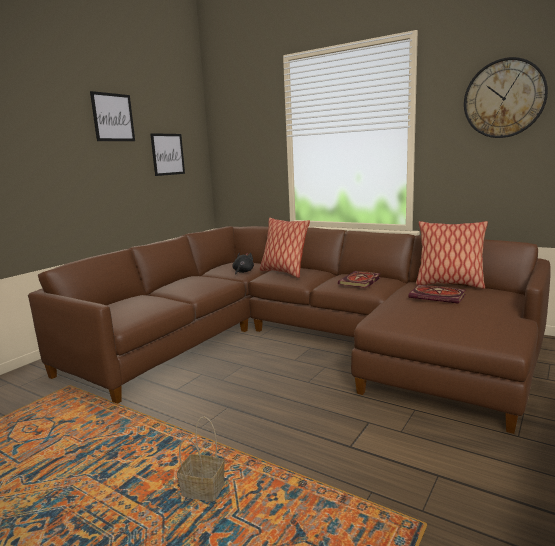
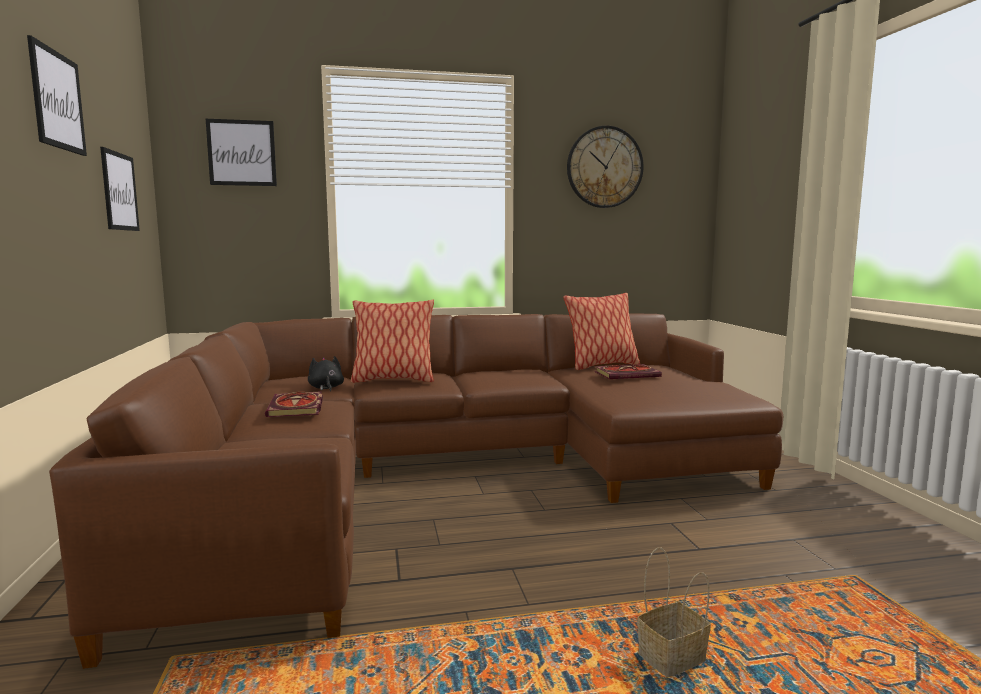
camera: 45 degrees left, 5 degrees down
book [338,271,381,288] -> book moved to [265,391,323,417]
none -> picture [206,119,277,186]

